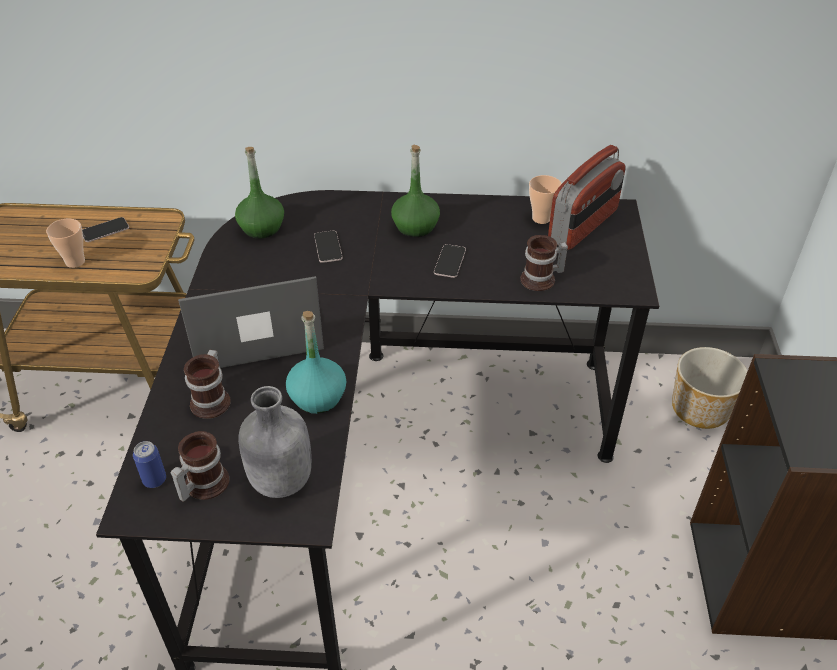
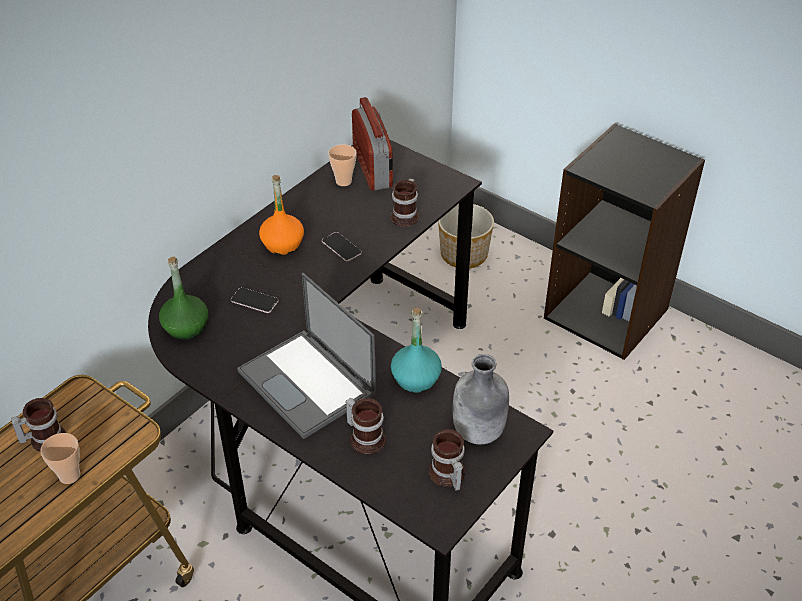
camera: 55 degrees left, 0 degrees up
phone [82,217,129,242] -> mug [11,398,66,452]
can [133,441,166,488] -> none
laptop [178,276,324,368] -> laptop turned 60 degrees counterclockwise [237,273,376,439]
green bottle [391,145,440,237] -> orange bottle [259,175,304,255]

